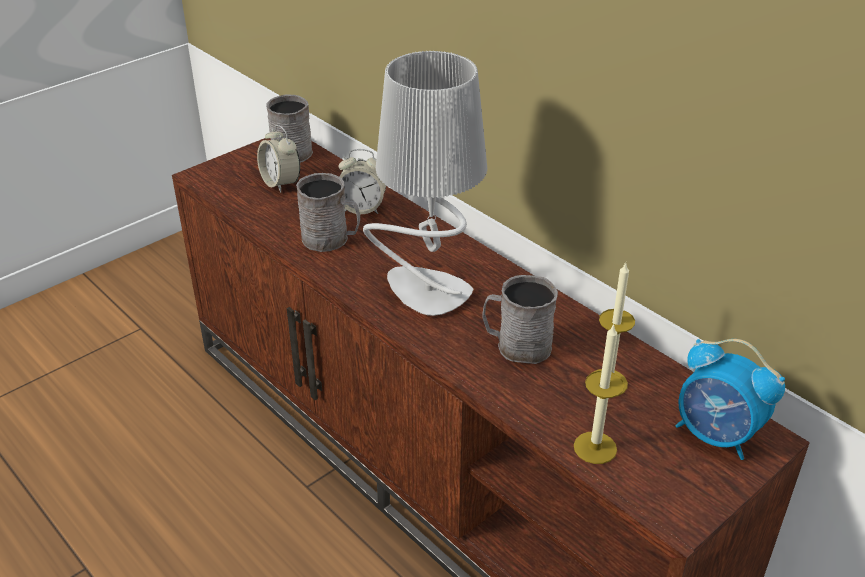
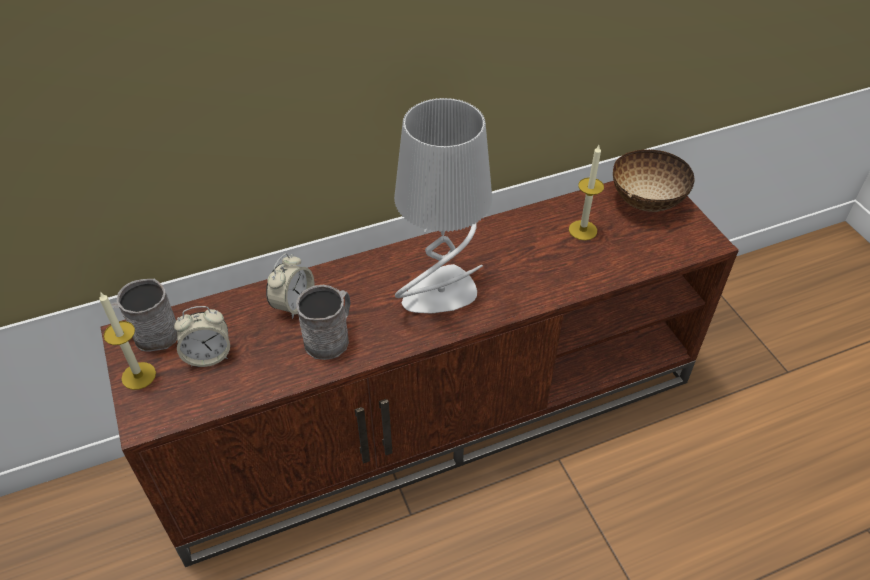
camera: 70 degrees left, 10 degrees up
grey mug [483,275,558,364] -> none
candle [574,323,624,464] -> candle moved to [99,293,156,390]
alarm clock [676,339,785,460] -> bowl [613,149,695,212]

